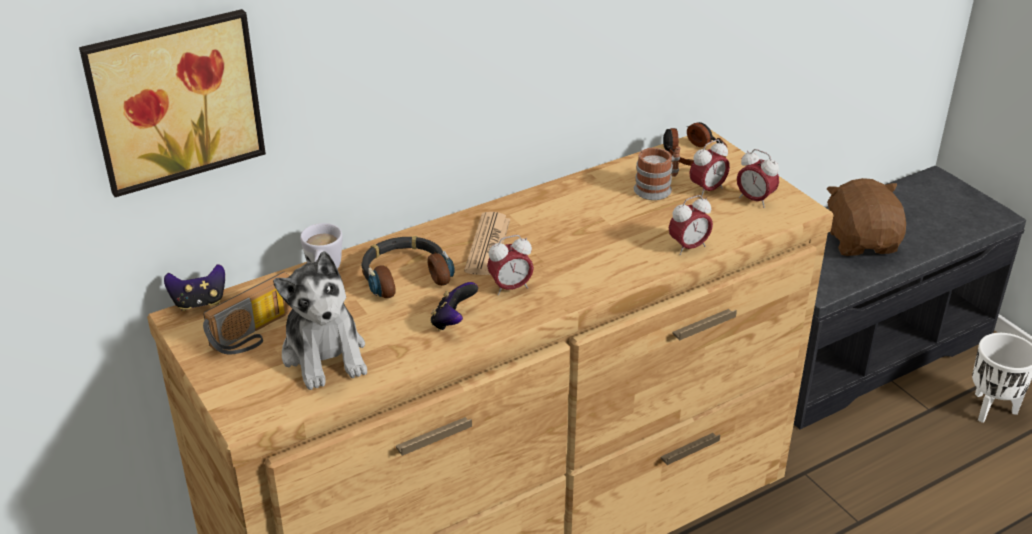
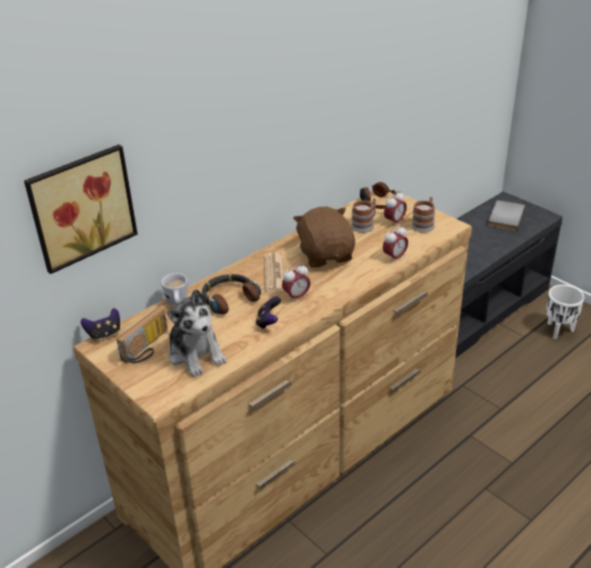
camera: 10 degrees left, 0 degrees up
alarm clock [737,149,779,208] -> mug [411,197,435,233]
brown plush toy [827,178,906,256] -> brown plush toy moved to [293,206,355,268]
none -> grey book [488,200,525,231]

